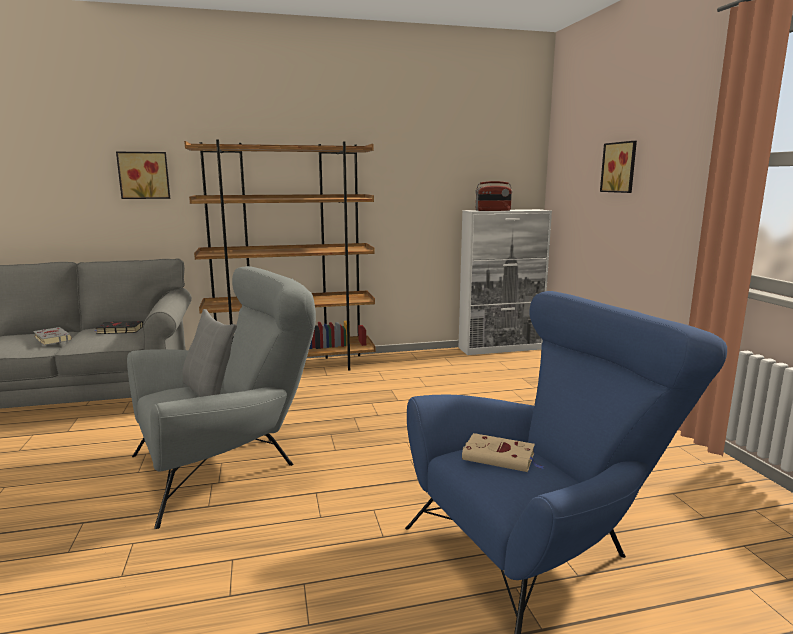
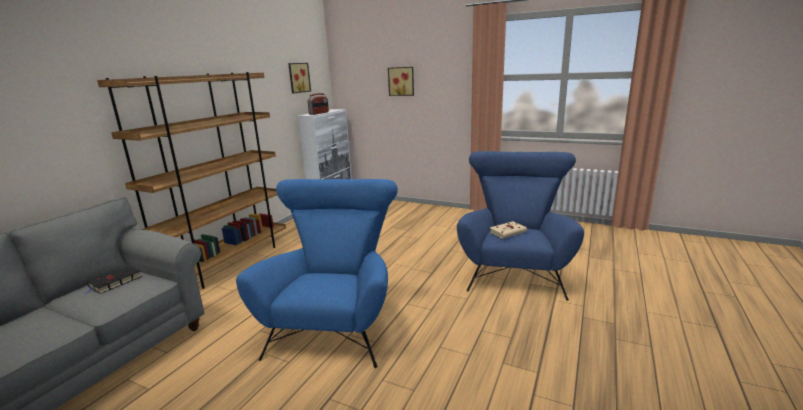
camera: 50 degrees left, 5 degrees up
grey book [33,327,72,345] -> none
picture [116,152,170,199] -> picture moved to [288,63,311,93]
grey armchair [127,266,316,529] -> blue armchair [236,179,398,368]
grey pillow [182,309,237,397] -> none

